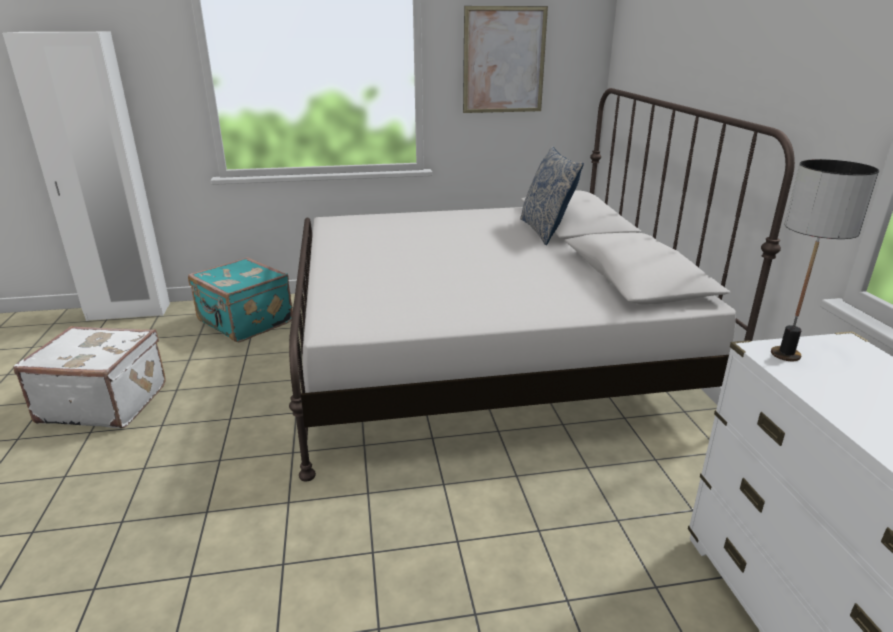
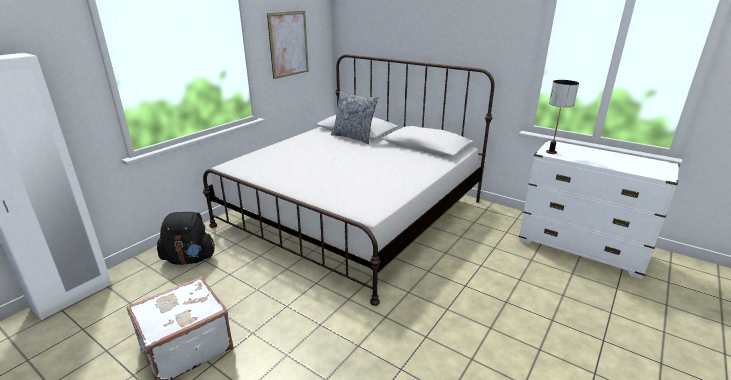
camera: 45 degrees left, 0 degrees up
turquoise suitcase [188,257,293,342] -> black backpack [157,212,215,265]

